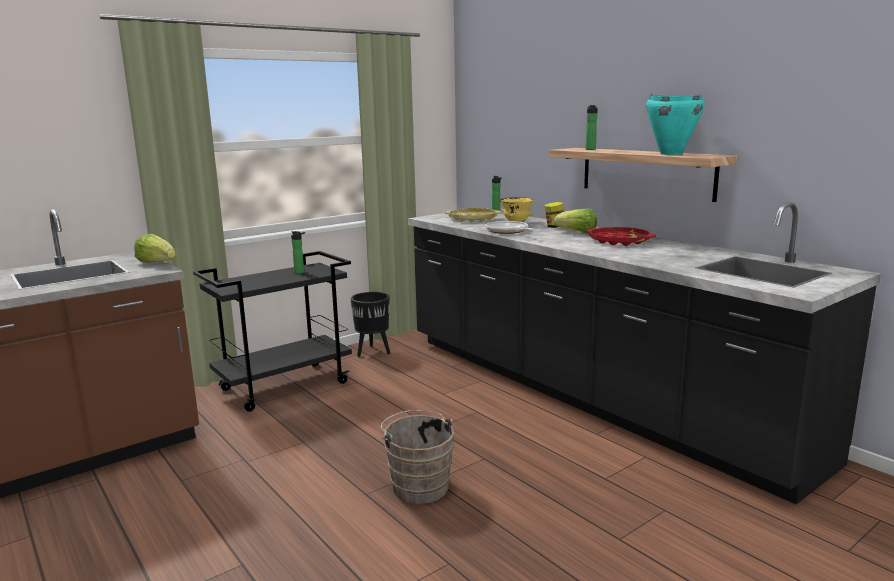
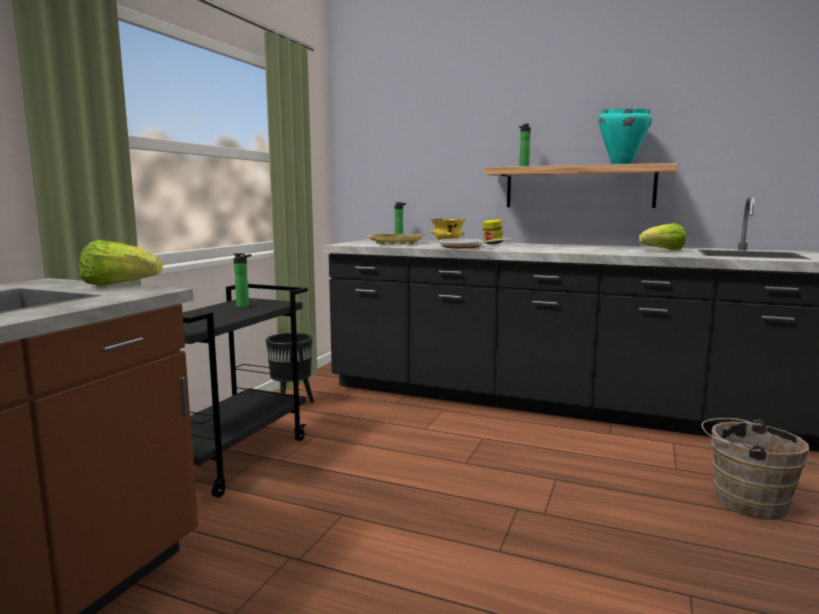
camera: 30 degrees left, 5 degrees down
brown bucket [381,410,454,504] -> brown bucket moved to [701,418,809,520]
lettuce [554,208,597,234] -> lettuce moved to [638,223,686,250]
red tray [586,227,656,246] -> none

